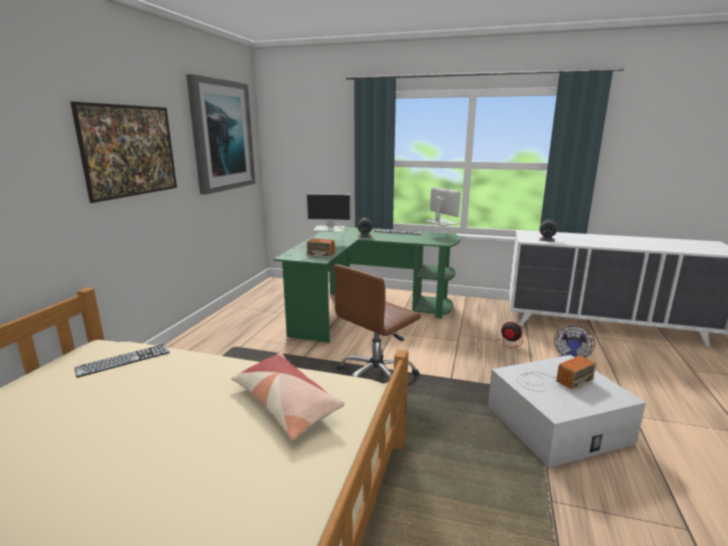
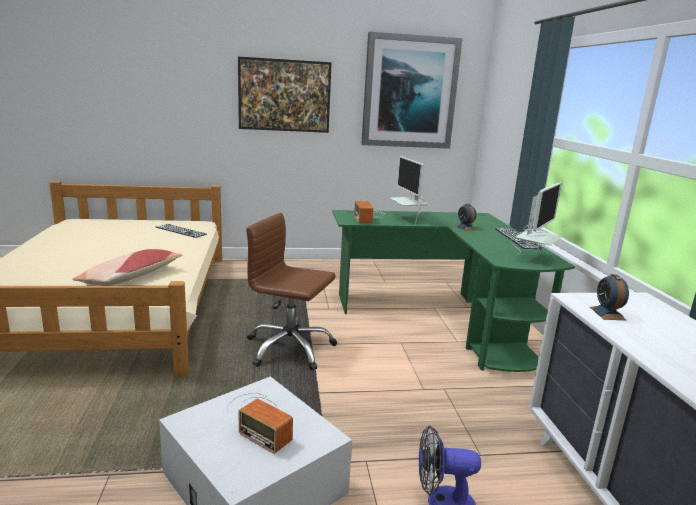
camera: 65 degrees right, 0 degrees up
fan [474,322,523,356] -> none

